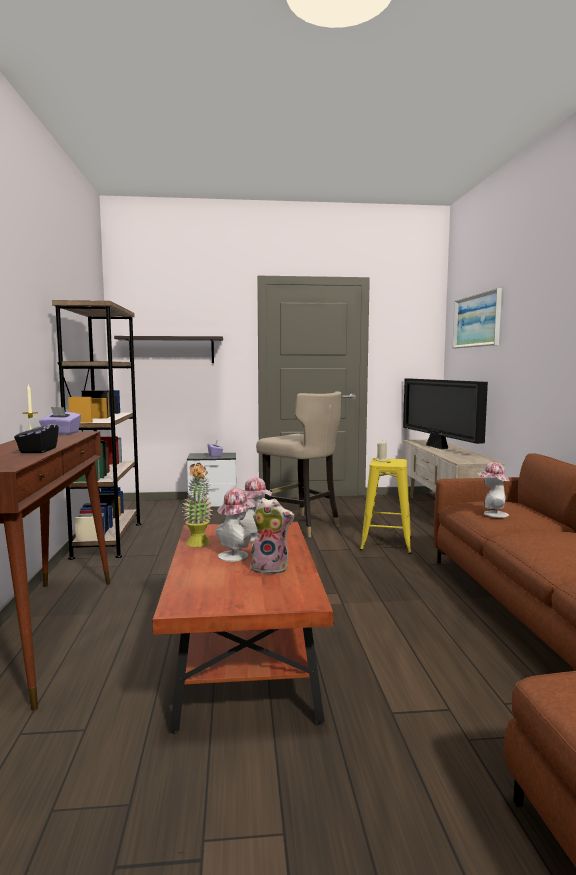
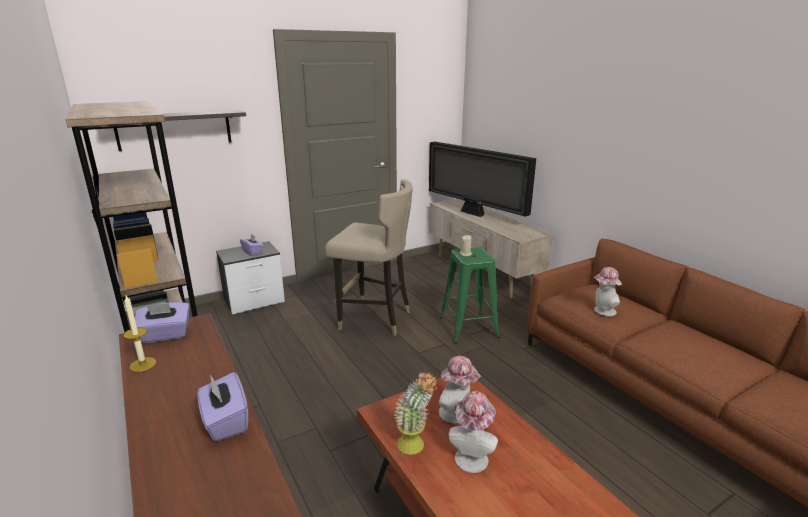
camera: 25 degrees left, 15 degrees up
black tissue box [14,417,59,453] -> purple tissue box [197,372,248,442]
plush toy [251,498,294,574] -> none
yellow stool [360,458,412,554] -> green stool [440,247,500,344]
picture [453,288,502,348] -> none

